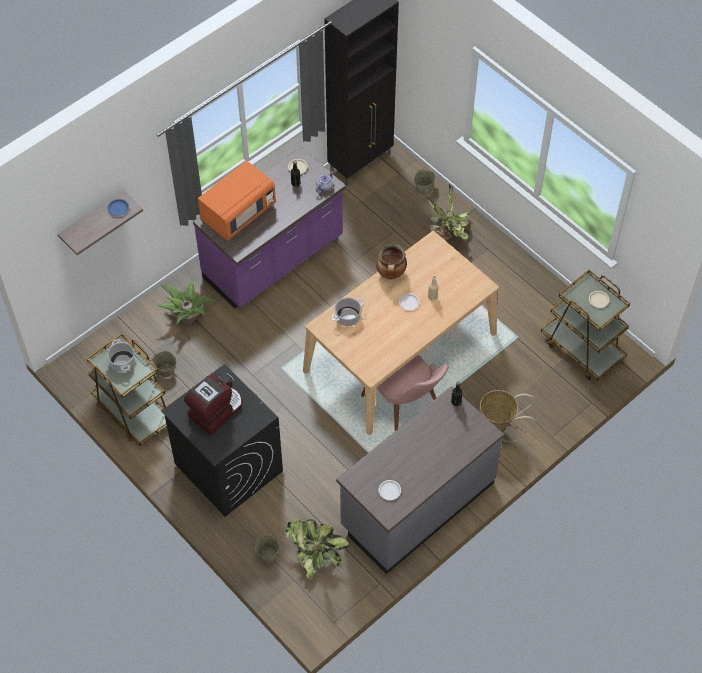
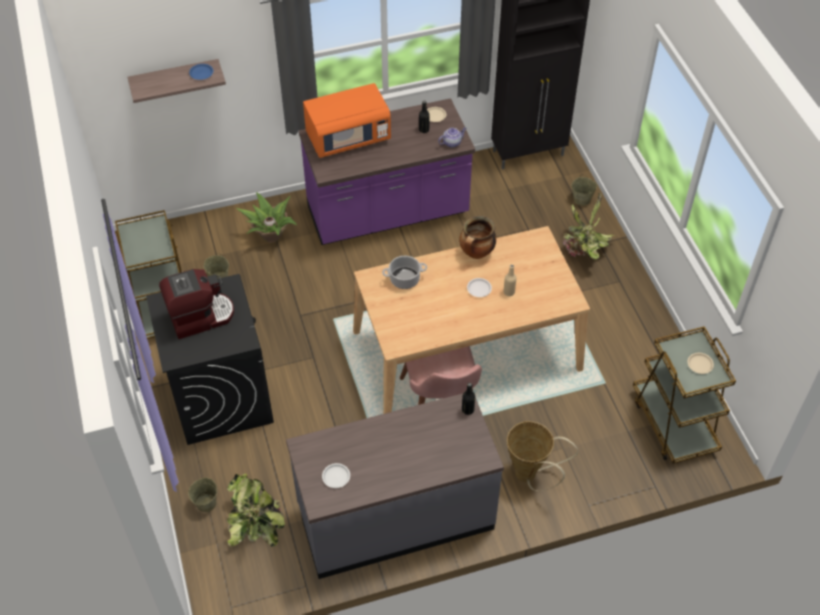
camera: 25 degrees right, 5 degrees down
cooking pot [107,339,135,372] -> none

